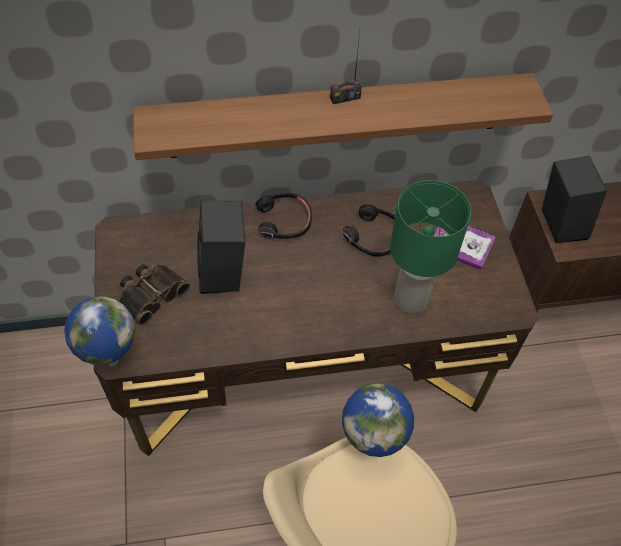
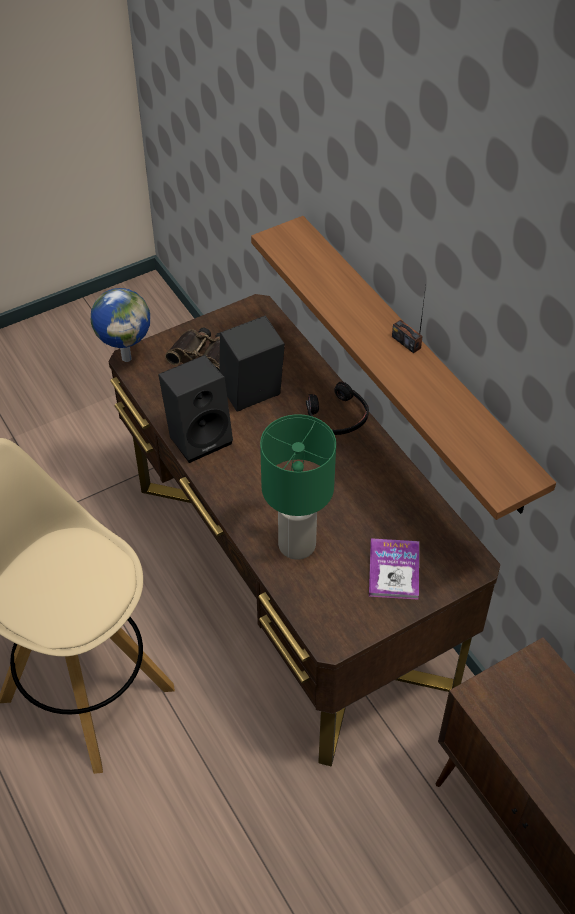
camera: 70 degrees right, 5 degrees down
globe [342,383,414,457] -> none
black headphones [343,204,395,257] -> none
black speaker [542,155,607,244] -> black speaker moved to [158,355,233,463]

